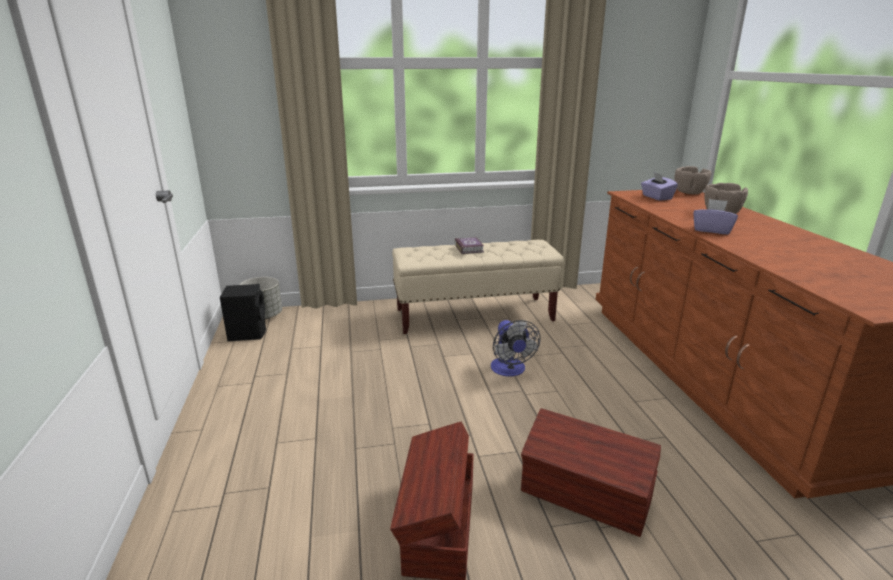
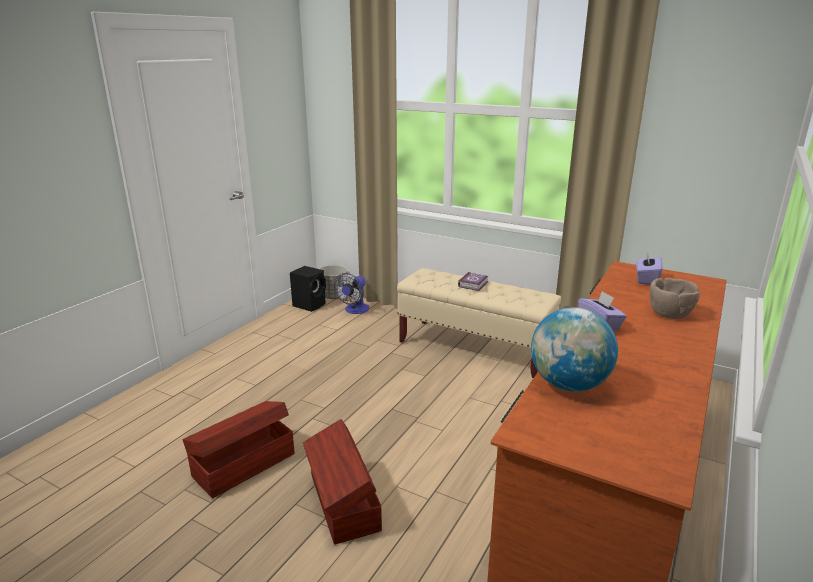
camera: 40 degrees right, 0 degrees up
fan [491,320,541,377] -> fan moved to [334,273,369,314]
brown bowl [674,166,711,194] -> none
none -> globe [531,307,618,392]

